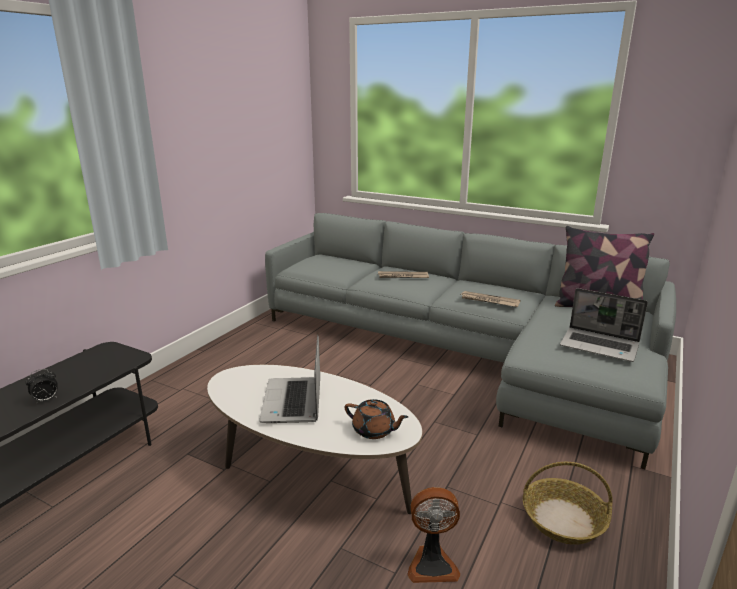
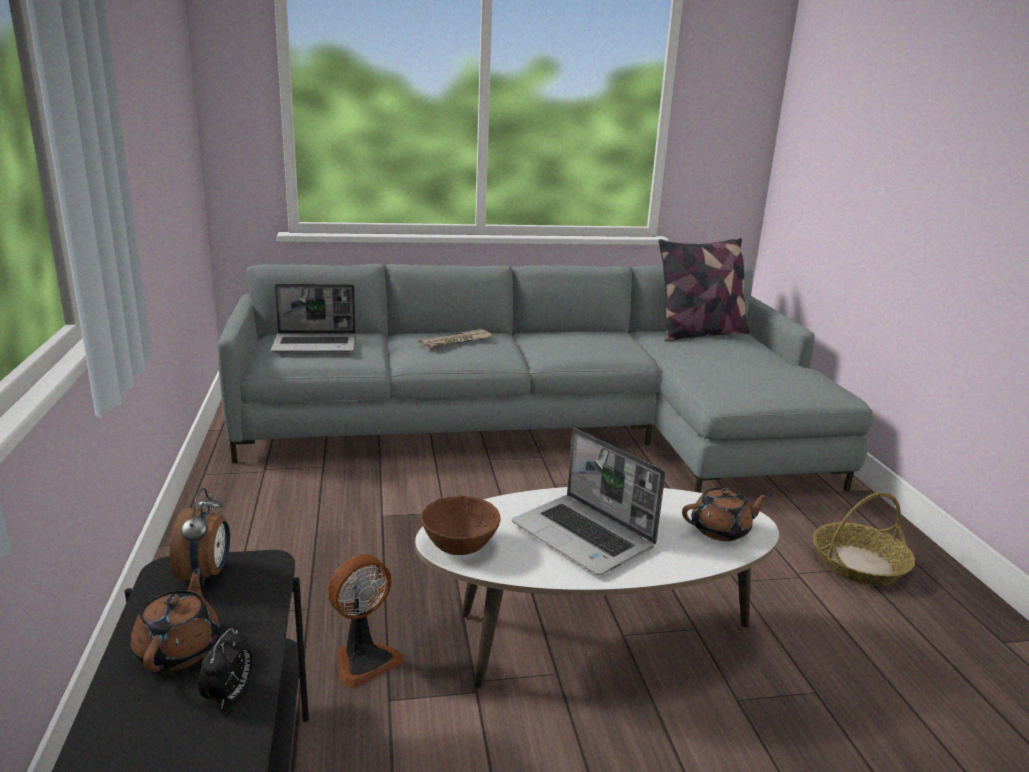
camera: 40 degrees left, 0 degrees up
fan [407,487,460,583] -> fan moved to [327,554,403,688]
newspaper [461,291,521,307] -> none
laptop [560,288,648,362] -> laptop moved to [271,284,356,352]
none -> brown teapot [130,567,220,672]
none -> alarm clock [169,488,230,586]
none -> brown bowl [421,496,501,555]

